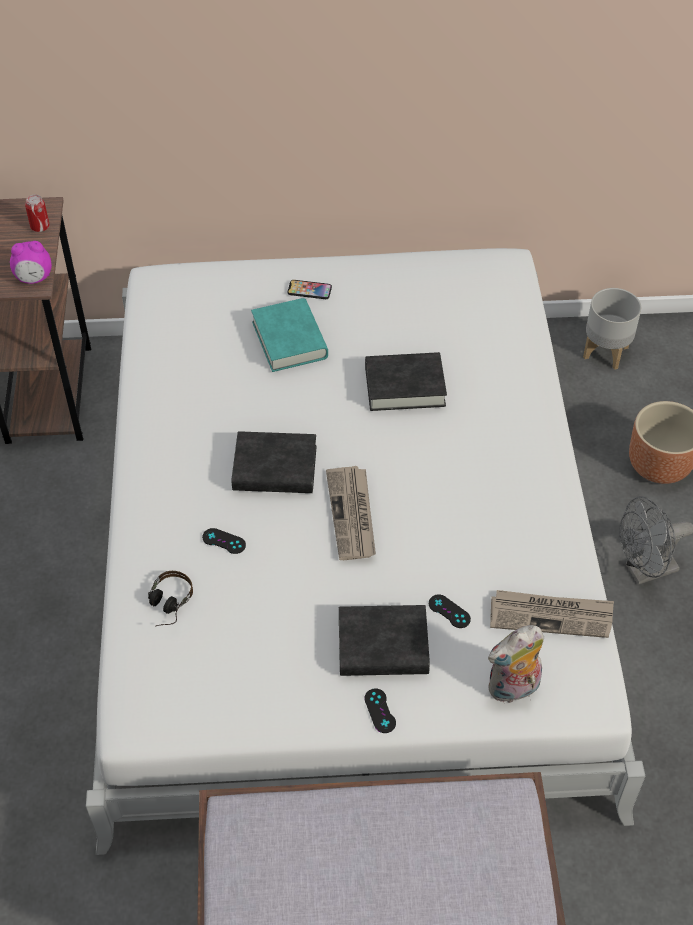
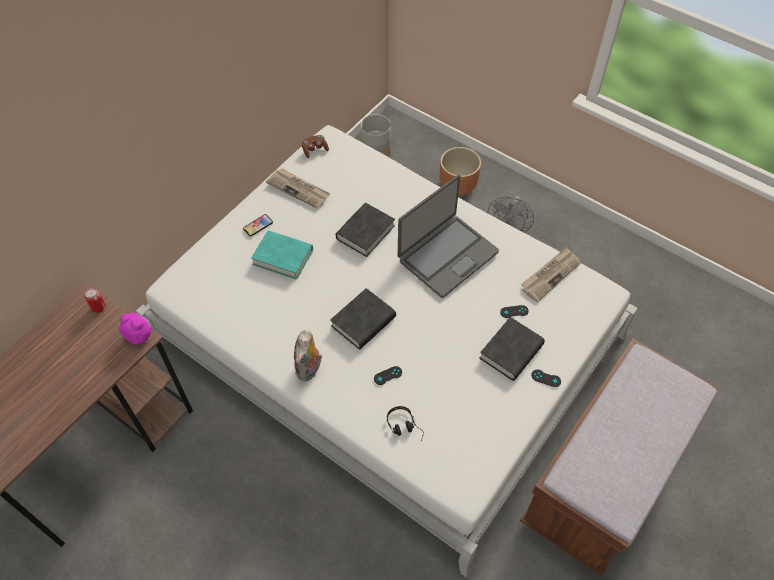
camera: 50 degrees left, 5 degrees up
alarm clock [10,241,52,284] -> alarm clock turned 90 degrees counterclockwise [119,313,151,345]
newspaper [326,466,376,560] -> newspaper moved to [266,168,330,209]
plush toy [488,625,544,704] -> plush toy moved to [294,329,322,381]
none -> brown game controller [301,135,329,158]
none -> laptop [398,175,499,298]

